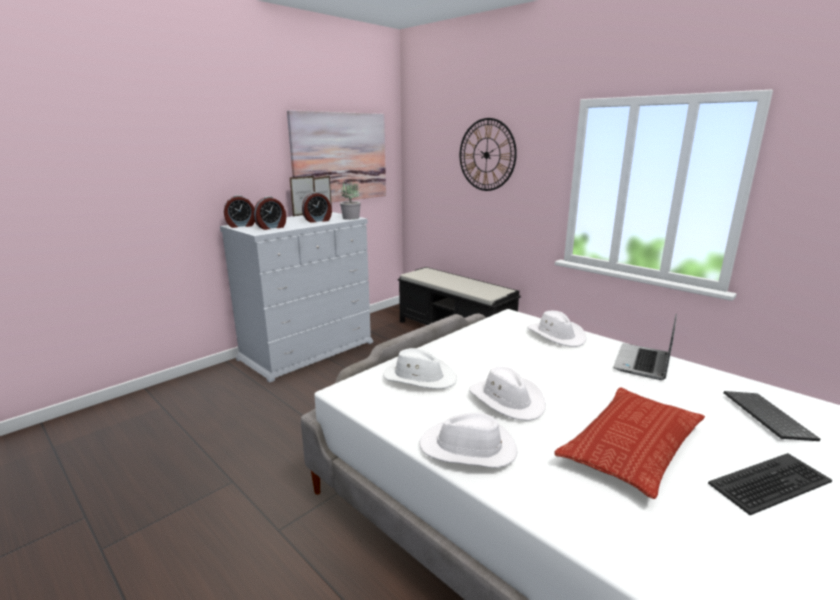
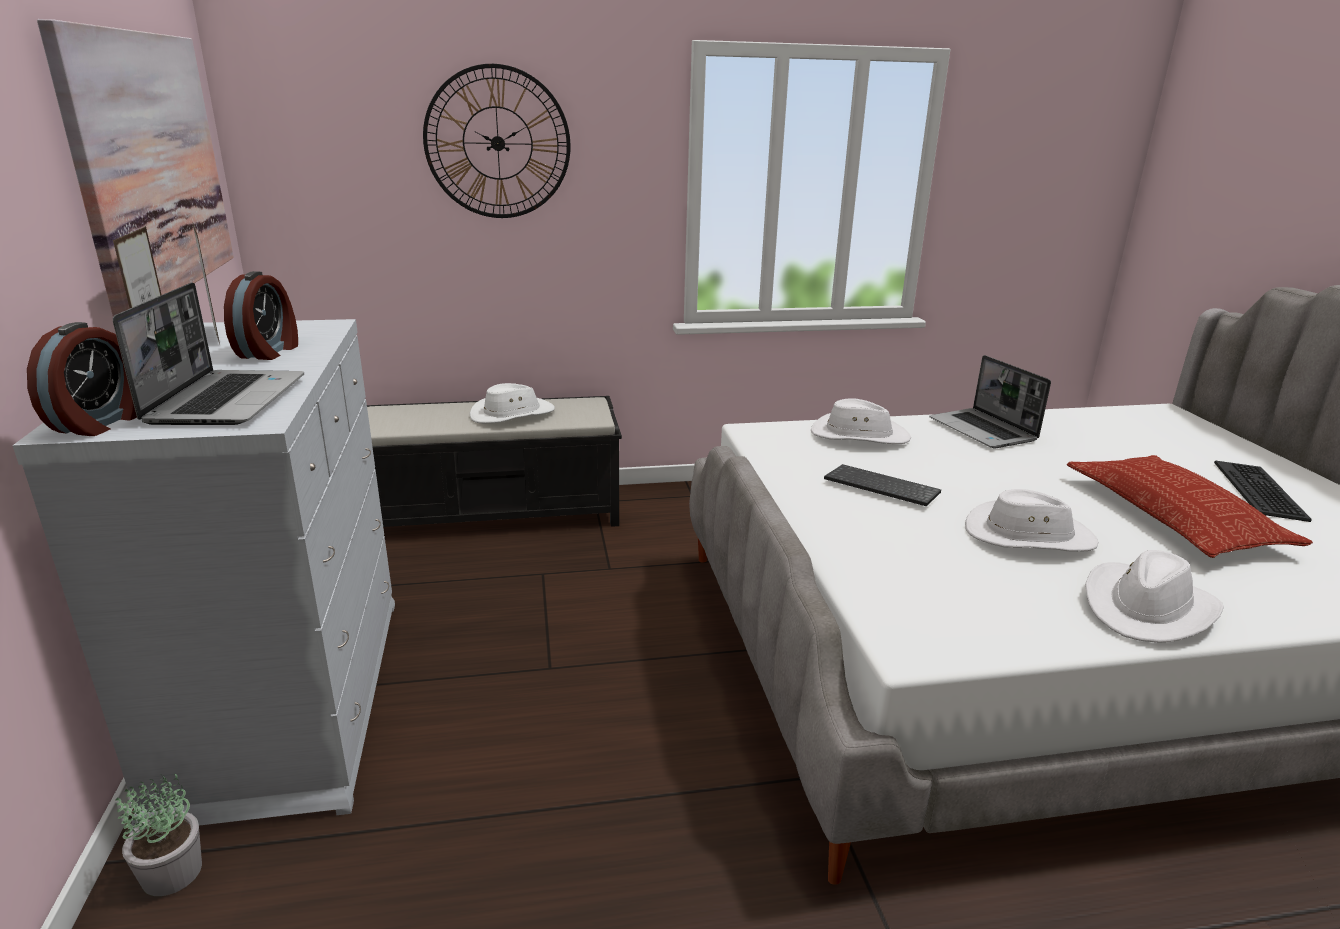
camera: 55 degrees left, 5 degrees up
alarm clock [253,196,286,230] -> laptop [113,282,304,425]
potted plant [340,182,361,220] -> potted plant moved to [116,774,202,896]
white hat [383,348,457,389] -> white hat moved to [470,383,555,423]
keyboard [724,391,820,441] -> keyboard moved to [824,464,941,506]

